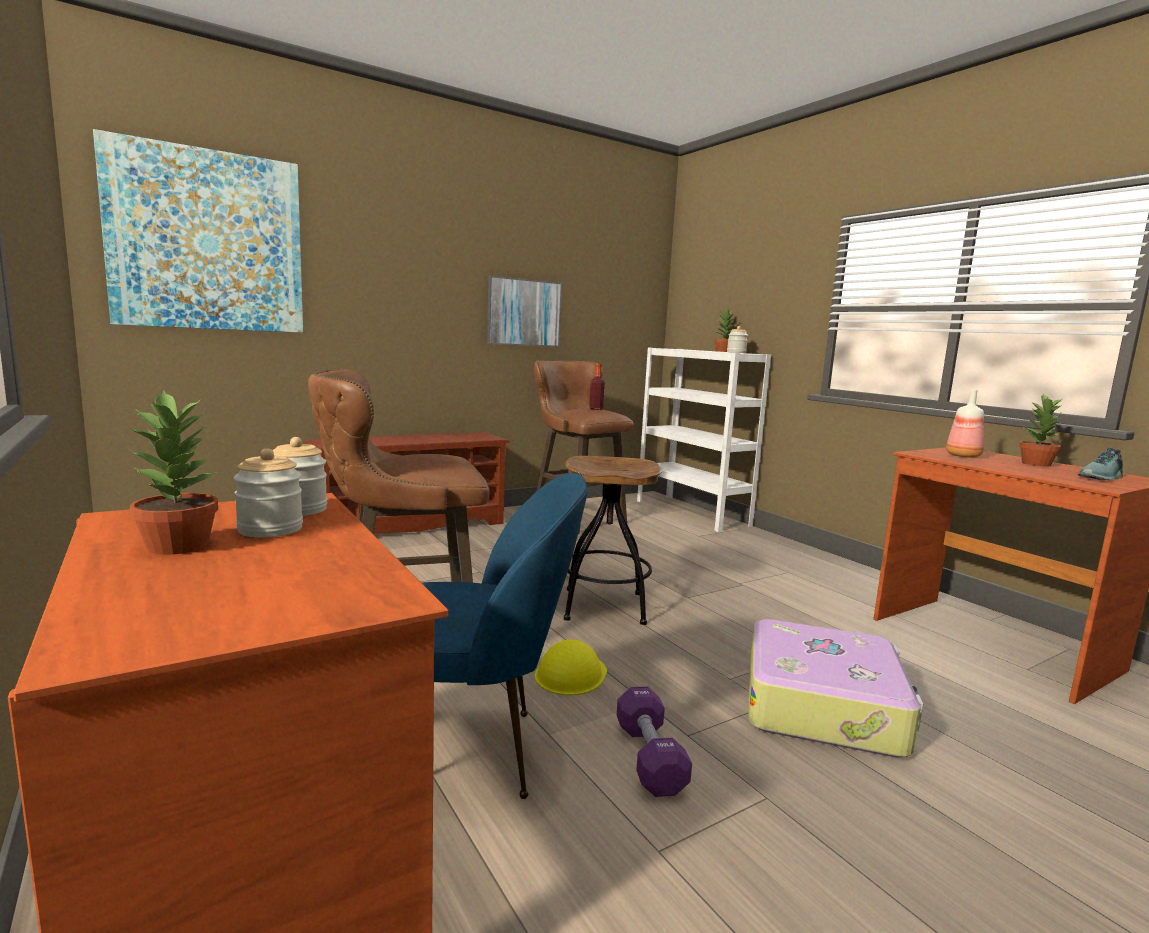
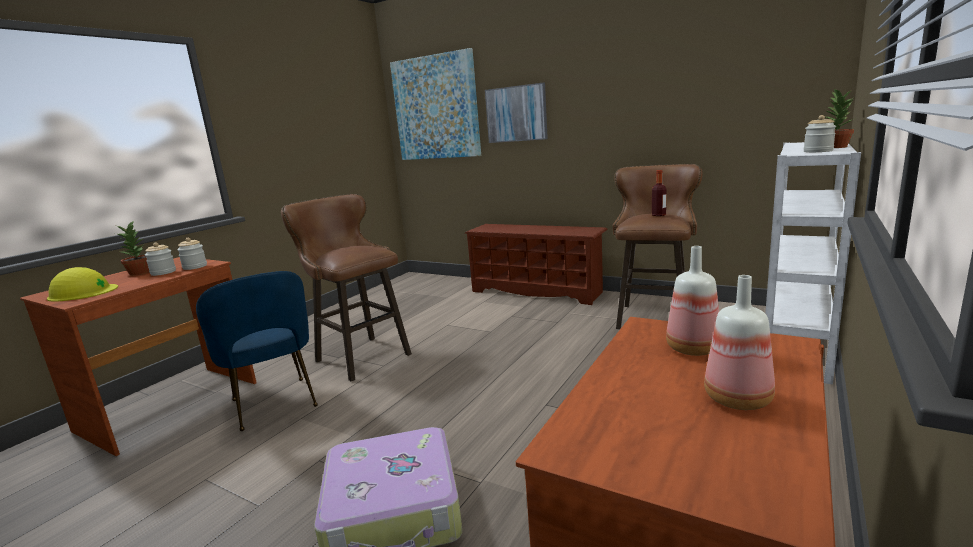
camera: 65 degrees right, 5 degrees up
picture [487,276,562,347] -> picture moved to [485,83,548,143]
yellow hard hat [535,639,607,695] -> yellow hard hat moved to [47,267,118,302]
brown stool [564,456,662,625] -> none
purple dumbbell [617,686,692,797] -> none
potted plant [1019,393,1062,467] -> bottle [704,275,775,410]
shoe [1078,447,1123,480] -> none

